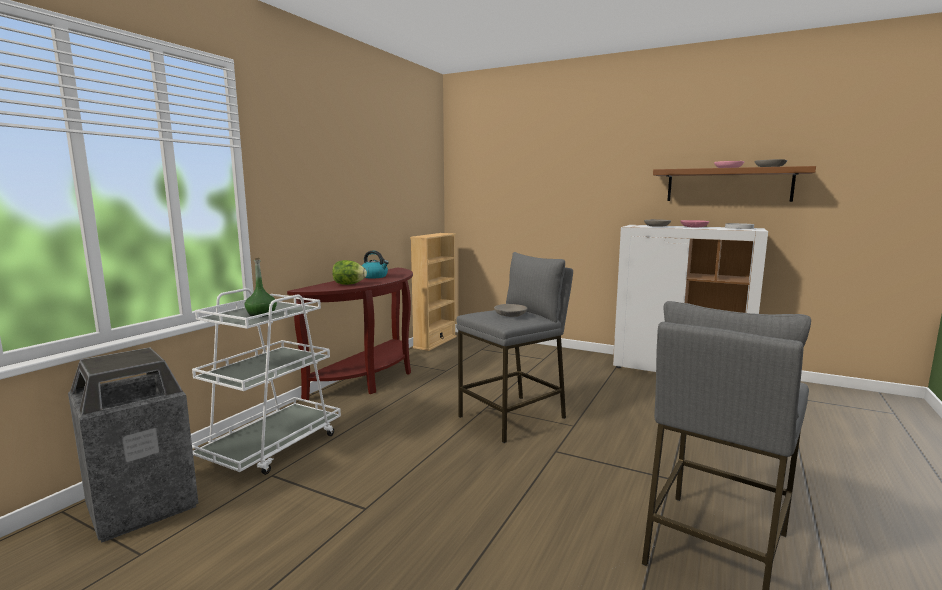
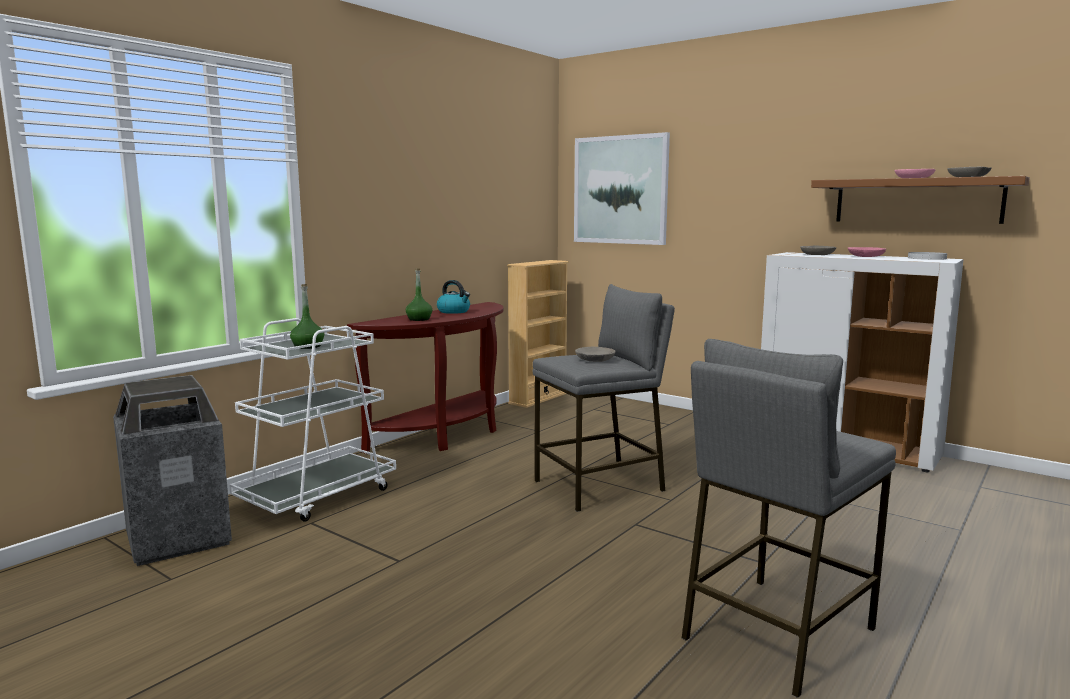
camera: 10 degrees right, 0 degrees up
lettuce [332,260,367,285] -> green bottle [406,269,432,321]
none -> picture [574,132,670,245]

